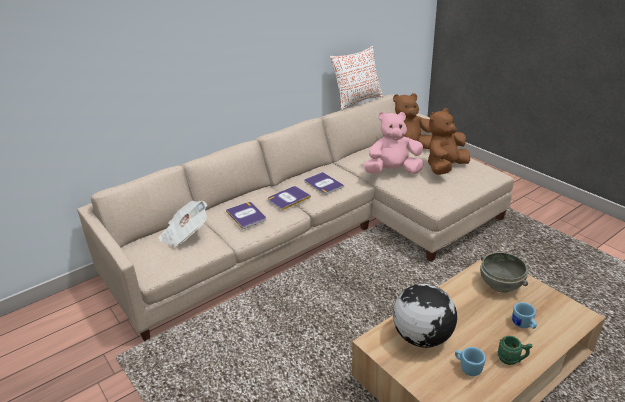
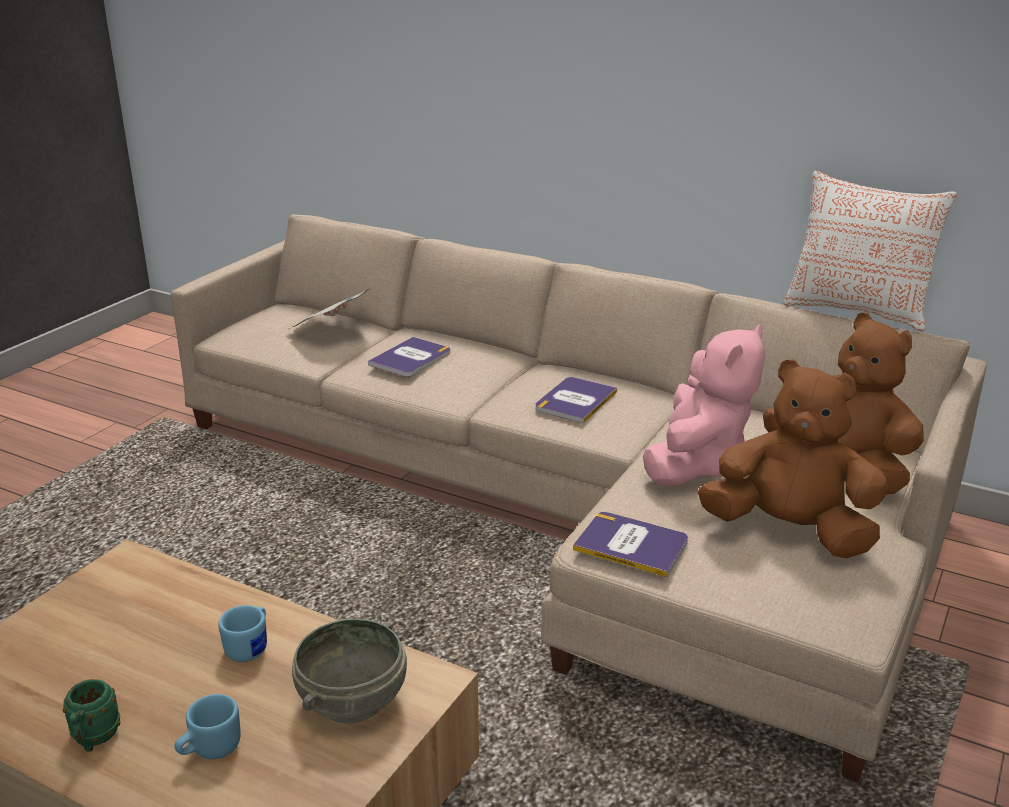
camera: 65 degrees right, 5 degrees down
book [267,186,311,210] -> book moved to [573,512,688,577]
pink plush toy [364,112,424,174] -> pink plush toy turned 60 degrees clockwise [643,325,765,486]
globe [393,284,457,348] -> none
blue mug [455,347,486,376] -> blue mug moved to [218,605,267,662]

